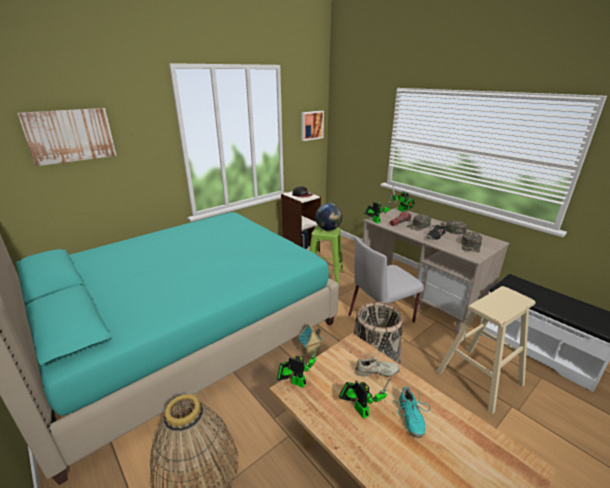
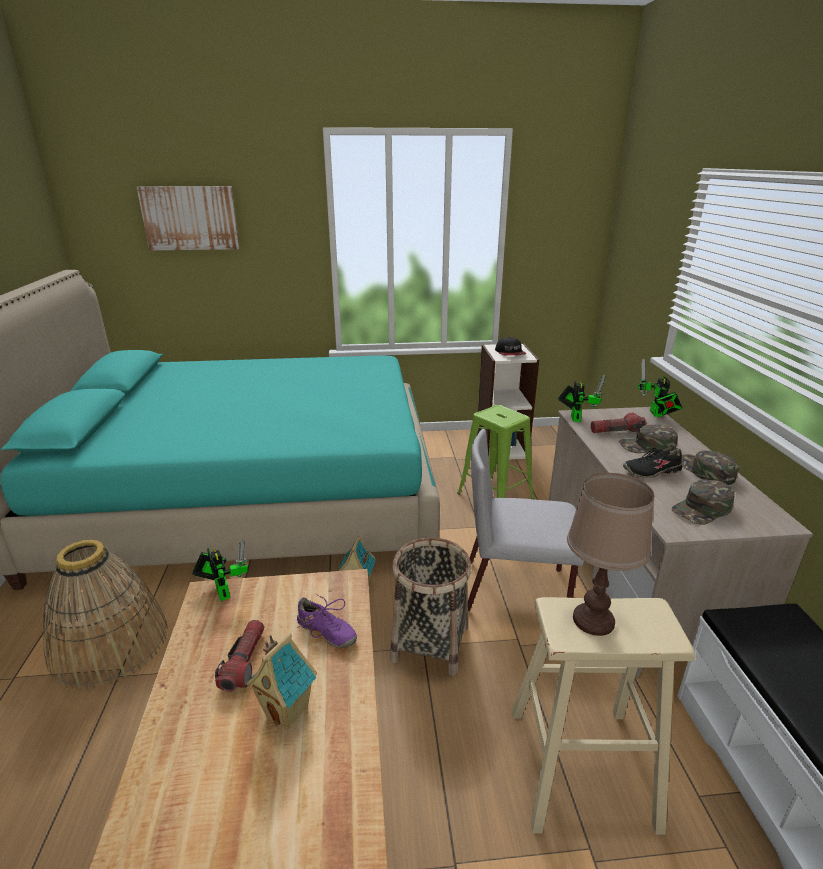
camera: 35 degrees right, 0 degrees up
picture [301,111,324,141] -> none
globe [315,203,342,231] -> none
toy robot [339,378,391,419] -> flashlight [215,620,264,692]
beige shoe [355,350,400,377] -> purple shoe [297,593,357,648]
turquoise shoe [395,386,430,438] -> toy house [246,634,317,730]
none -> brown table lamp [567,473,654,636]

